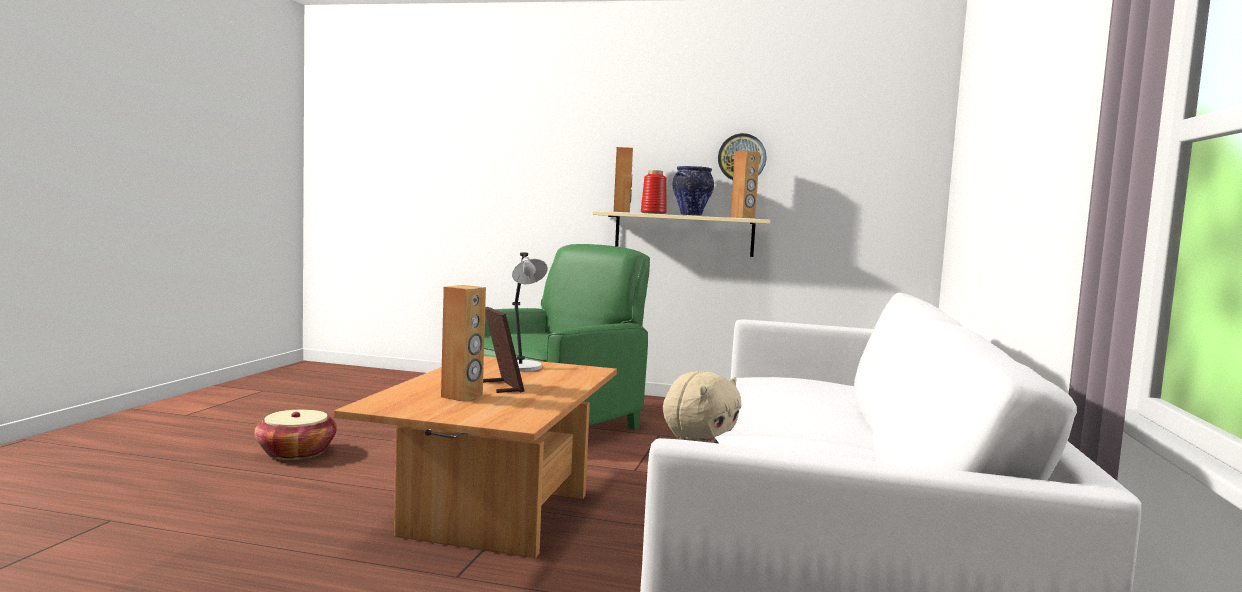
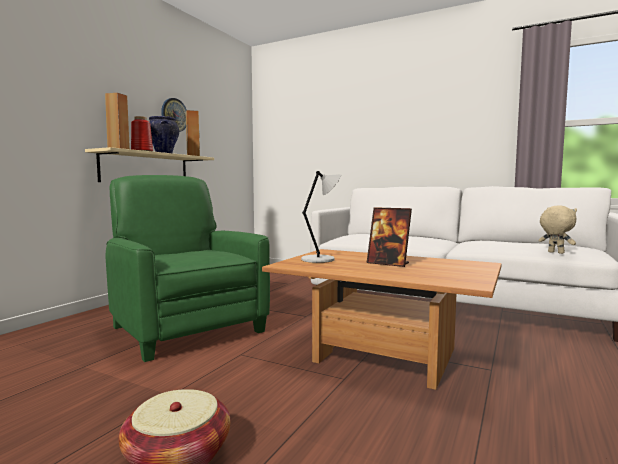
camera: 75 degrees left, 0 degrees up
brown speaker [441,285,486,402] -> none
picture frame [483,307,524,393] -> picture frame turned 135 degrees counterclockwise [367,207,412,267]

